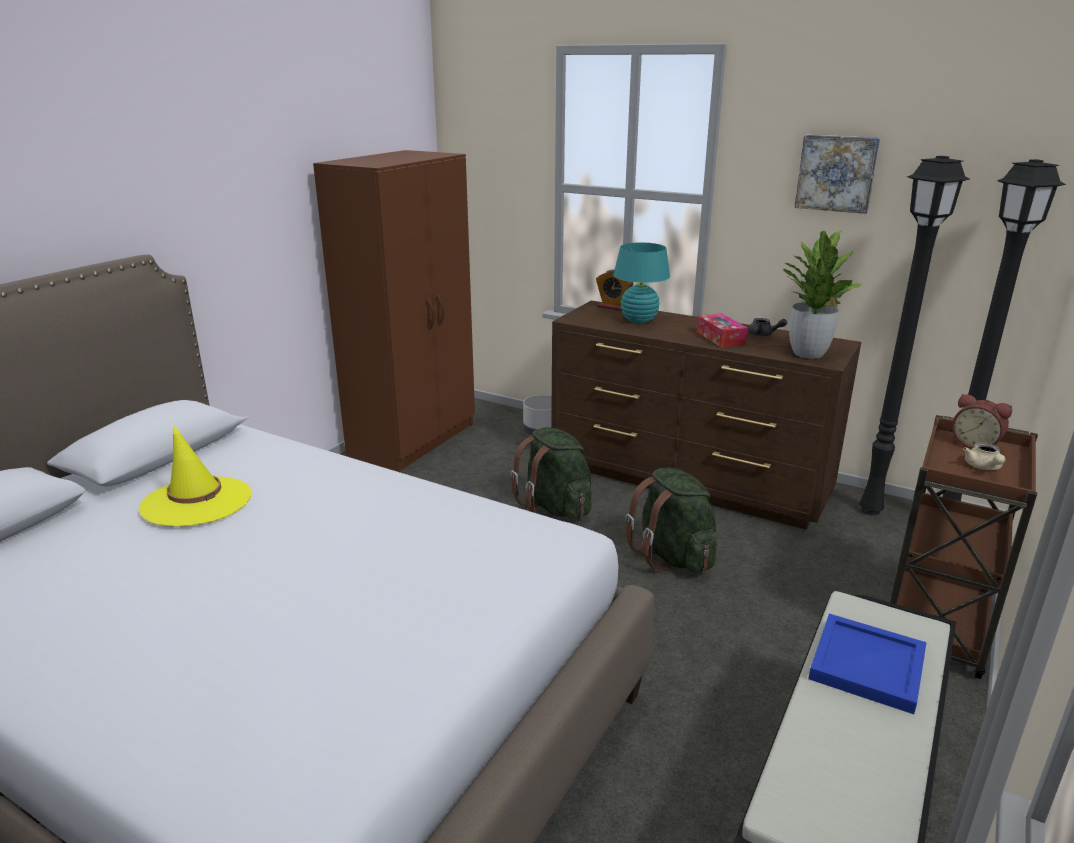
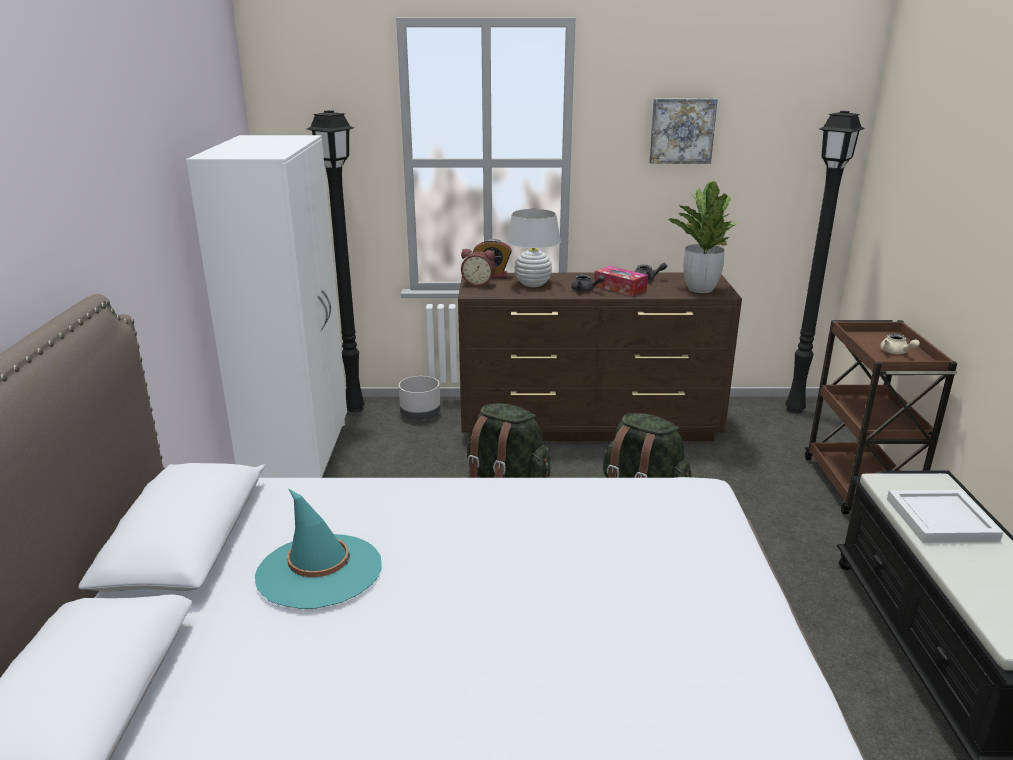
camera: 30 degrees left, 0 degrees up
yellow hat [139,425,252,527] -> turquoise hat [255,488,382,609]
brown wardrobe [313,150,475,472] -> white wardrobe [186,135,347,478]
turquoise table lamp [613,242,670,323] -> white table lamp [506,209,561,287]
blue tray [808,614,927,714] -> white tray [887,490,1003,543]
black floor lamp [859,156,970,516] -> black floor lamp moved to [307,110,365,412]
alarm clock [952,394,1012,449] -> alarm clock moved to [461,249,496,286]
none -> grey teapot [571,274,605,292]

